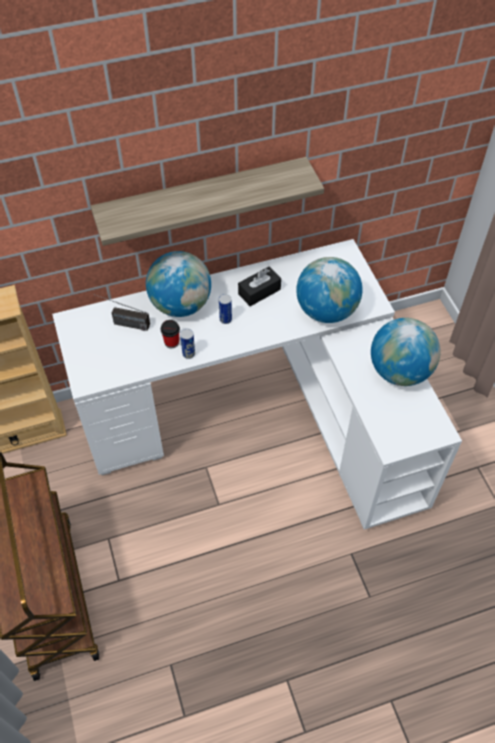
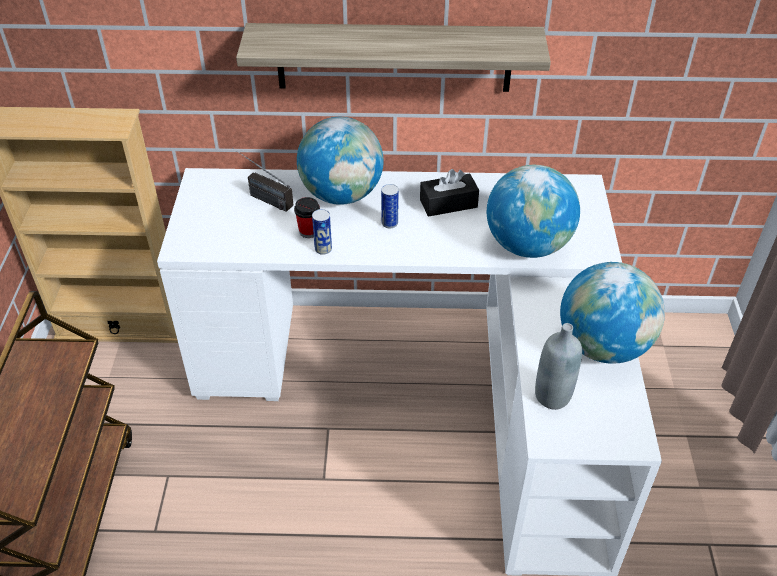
camera: 20 degrees right, 10 degrees down
none -> grey bottle [535,323,582,410]

